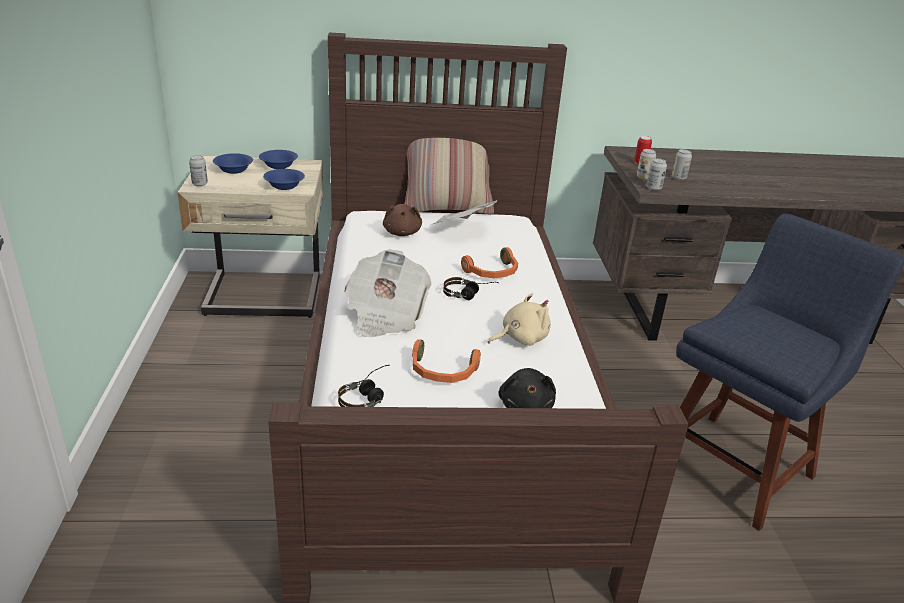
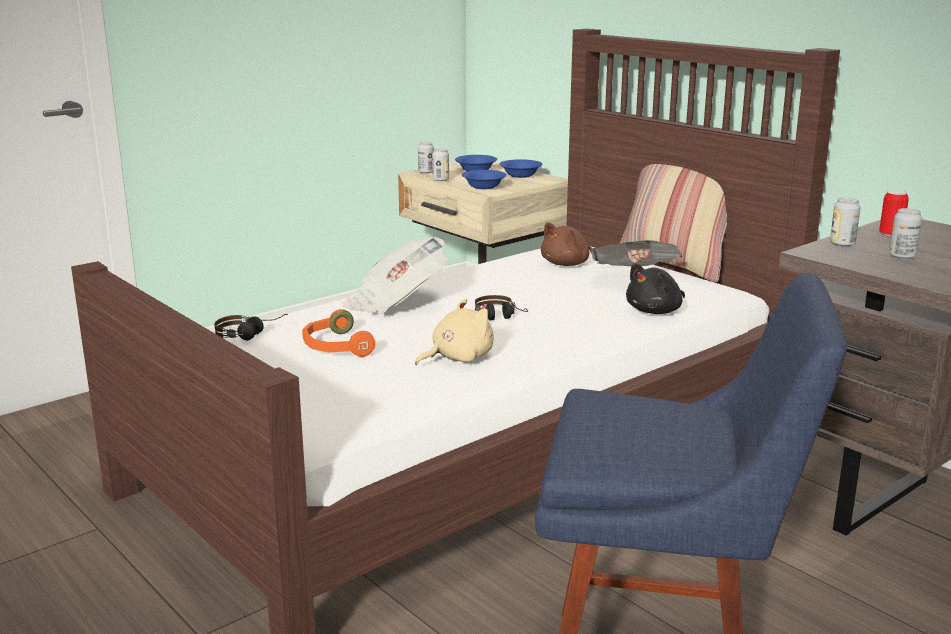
camera: 55 degrees right, 10 degrees down
orange headphones [461,247,518,278] -> none
beige plush toy [488,293,551,346] -> beige plush toy turned 60 degrees counterclockwise [415,299,494,365]
black plush toy [498,368,556,408] -> black plush toy moved to [626,263,685,314]
can [646,159,667,191] -> can moved to [432,149,449,182]

